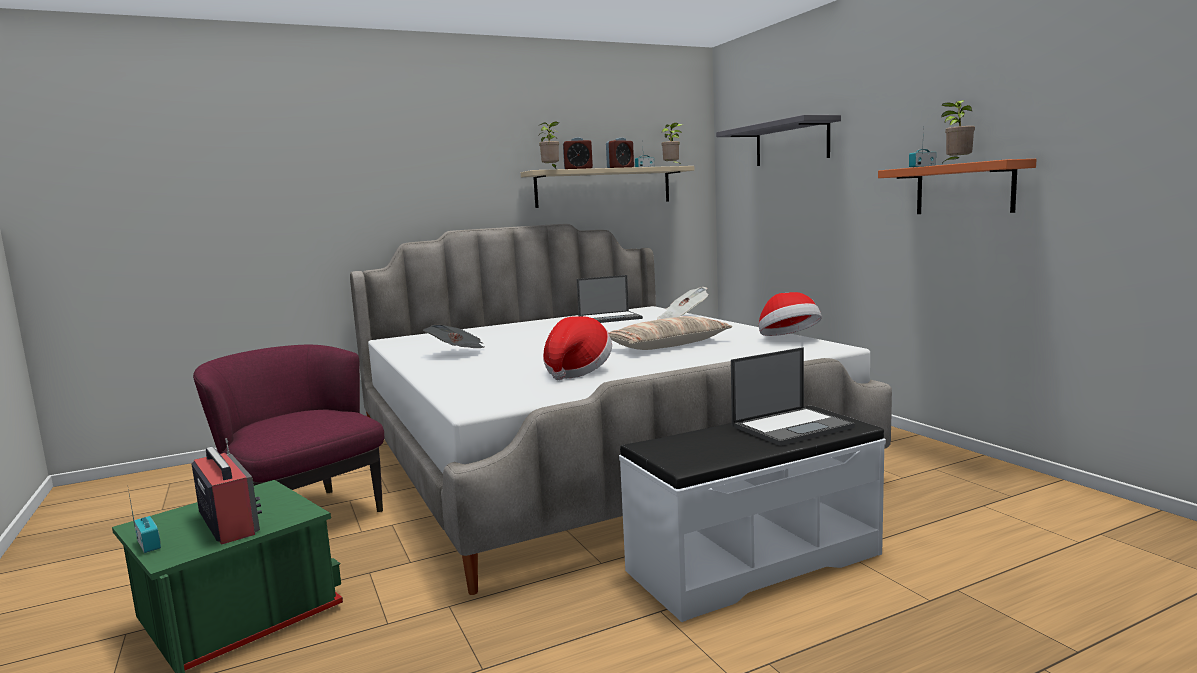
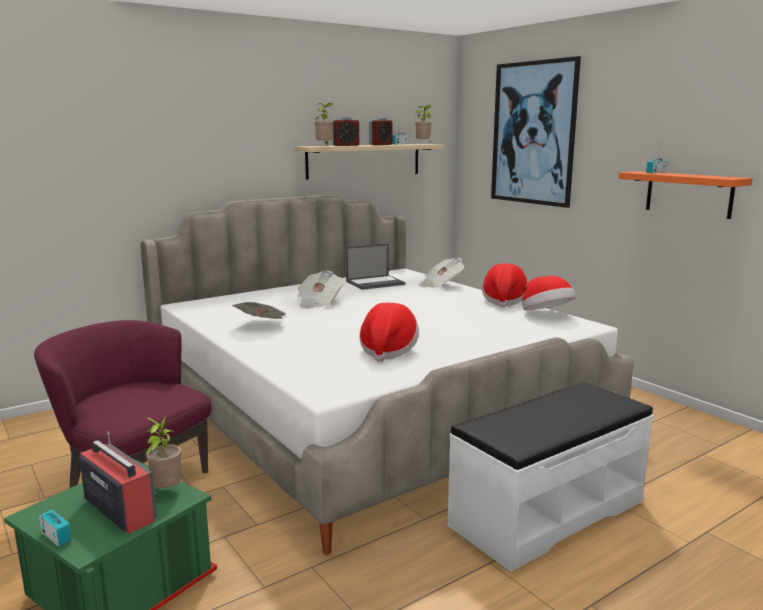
camera: 10 degrees left, 5 degrees up
pillow [608,316,733,350] -> none
grey shelf [716,115,841,166] -> picture [491,56,581,208]
laptop [731,347,855,446] -> none
potted plant [941,100,975,165] -> potted plant moved to [145,415,182,488]
none -> newspaper [297,271,344,309]
none -> hat [482,263,528,307]

